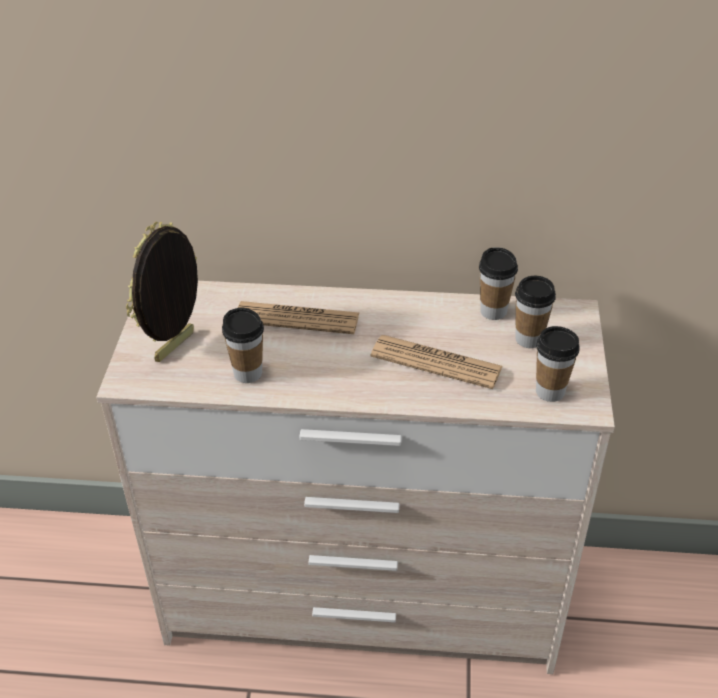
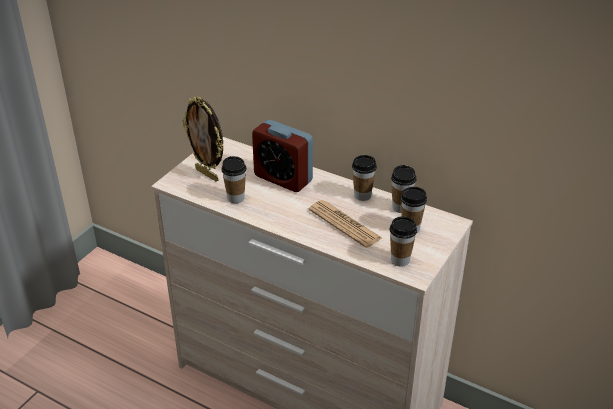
camera: 25 degrees right, 5 degrees down
picture frame [126,222,198,362] -> picture frame turned 105 degrees counterclockwise [182,96,224,181]
newspaper [237,301,359,334] -> alarm clock [252,120,313,192]
none -> cup [352,155,377,201]

